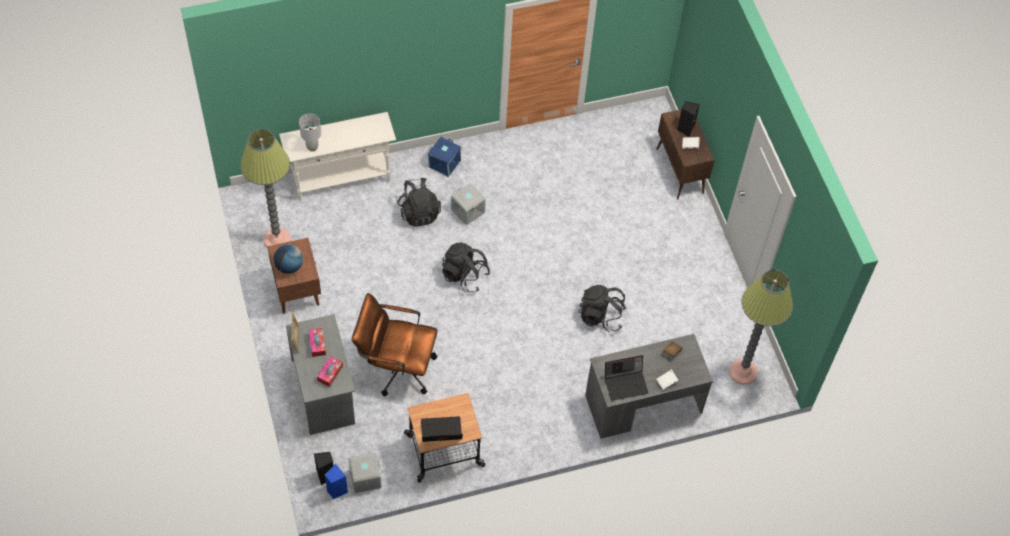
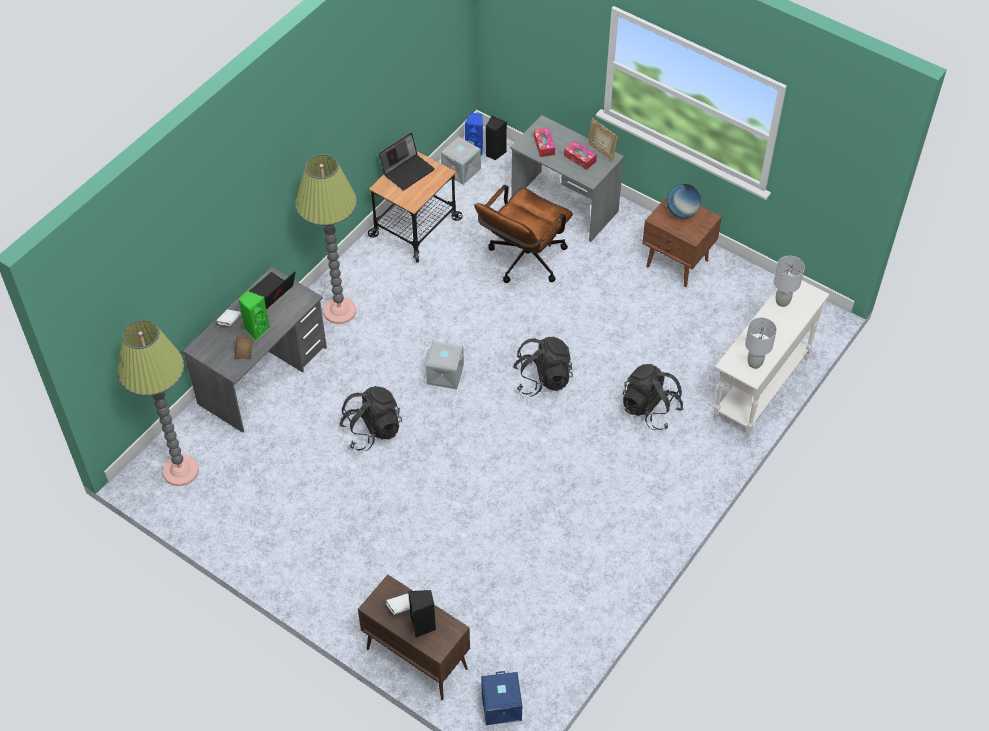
camera: 145 degrees right, 5 degrees down
floor lamp [240,129,291,248] -> floor lamp moved to [295,154,357,324]
brown office chair [352,293,438,396] -> brown office chair turned 150 degrees clockwise [474,185,573,283]
blue storage box [428,137,461,177] -> blue storage box moved to [481,671,522,725]
grey storage box [451,184,486,225] -> grey storage box moved to [426,341,464,389]
none -> green speaker [238,290,270,341]
none -> grey table lamp [745,317,777,369]

